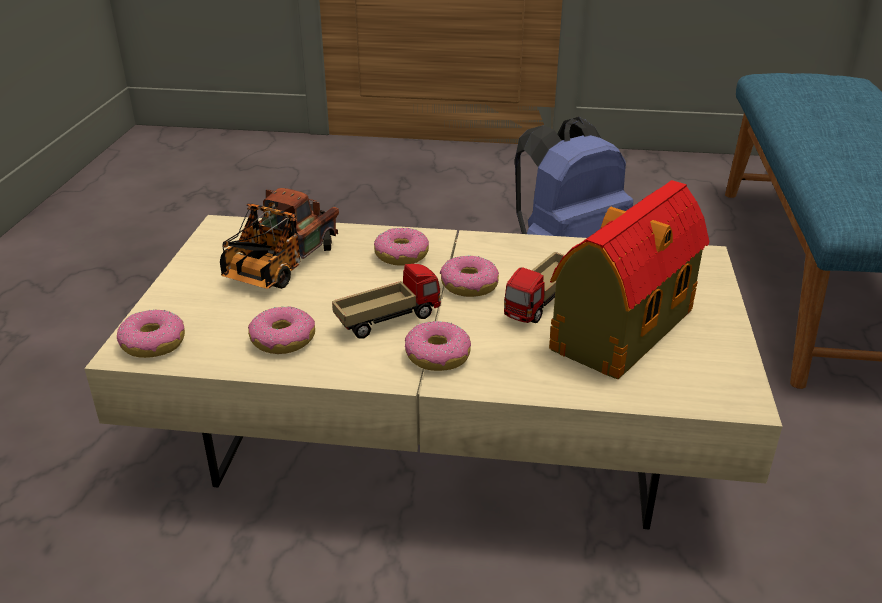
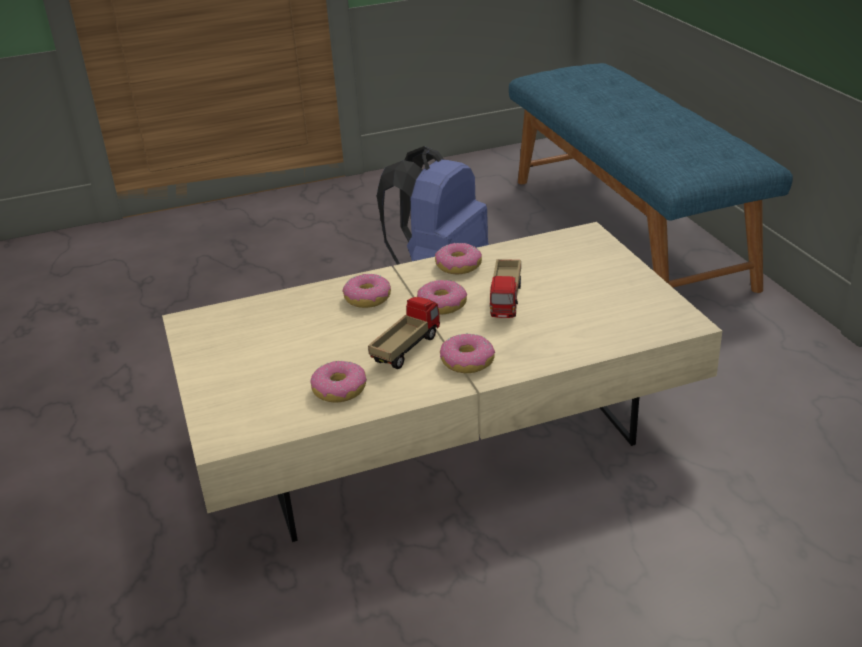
camera: 25 degrees left, 0 degrees up
donut [117,310,185,358] -> donut moved to [435,243,482,274]
toy truck [220,188,339,289] -> none
toy house [549,180,709,379] -> none

